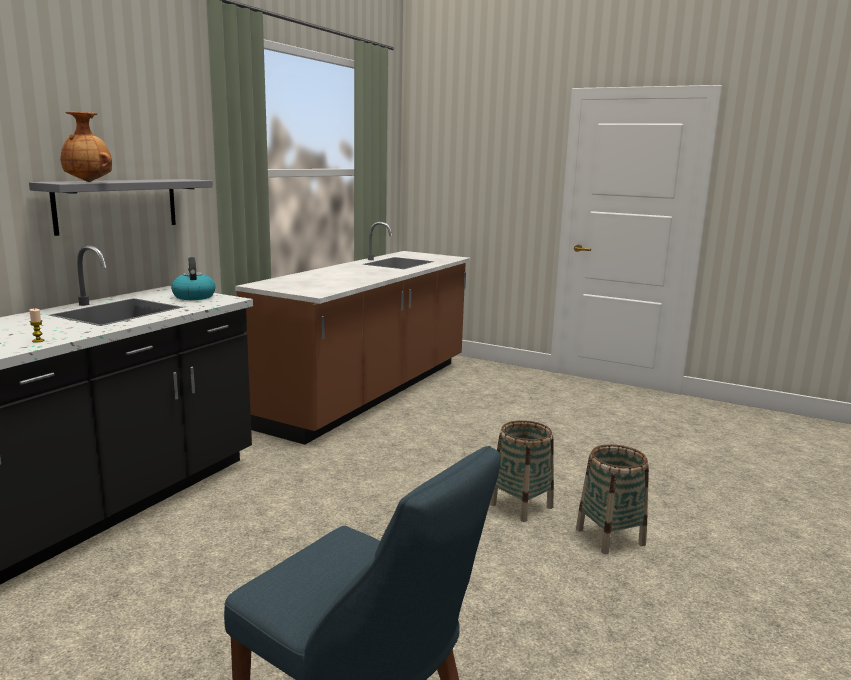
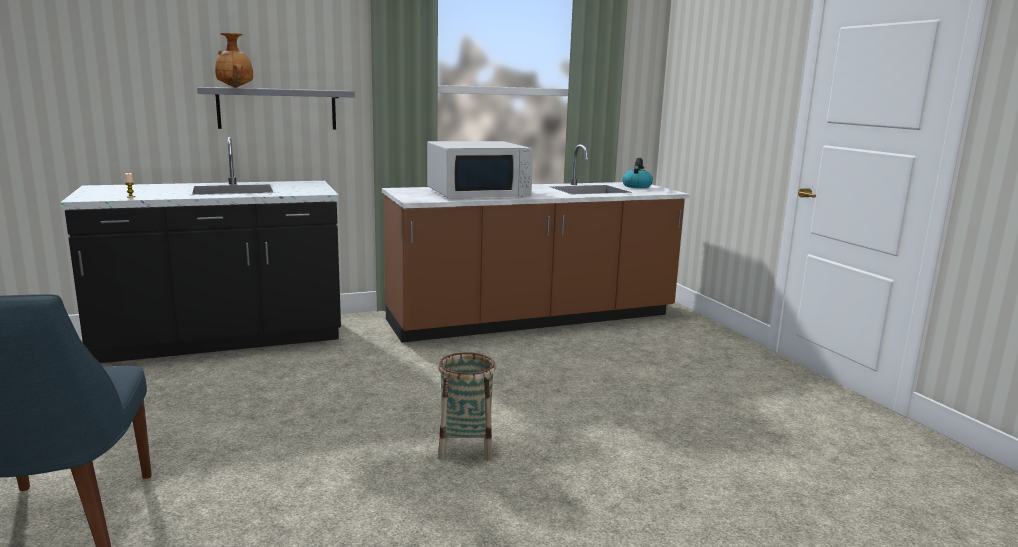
camera: 40 degrees right, 0 degrees up
kettle [171,257,216,300] -> kettle moved to [622,158,653,188]
basket [576,444,649,554] -> none
none -> white microwave [427,141,533,199]

